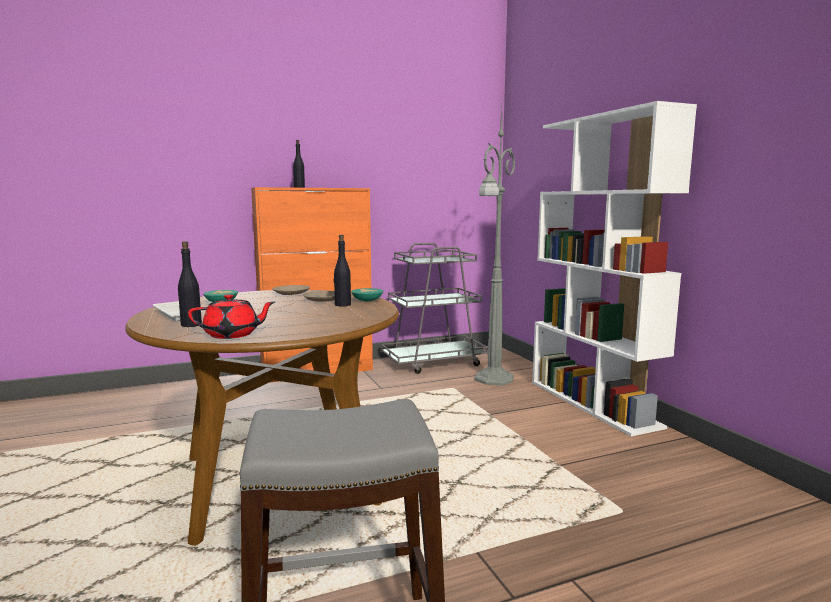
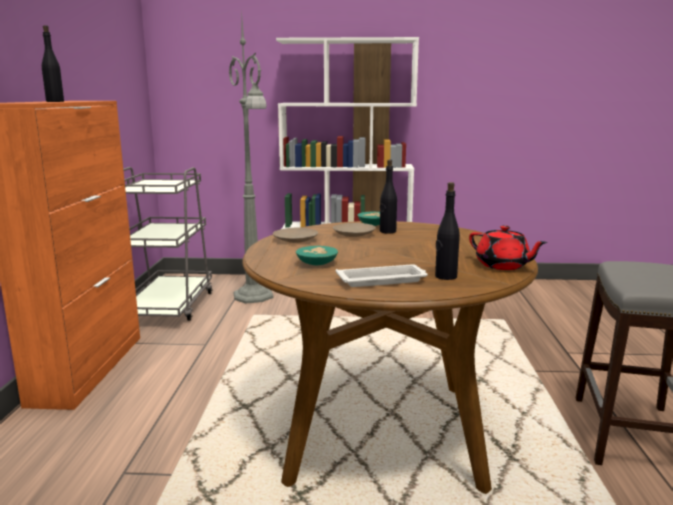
camera: 65 degrees left, 5 degrees up
red teapot [188,294,275,339] -> red teapot turned 120 degrees clockwise [469,225,548,270]

